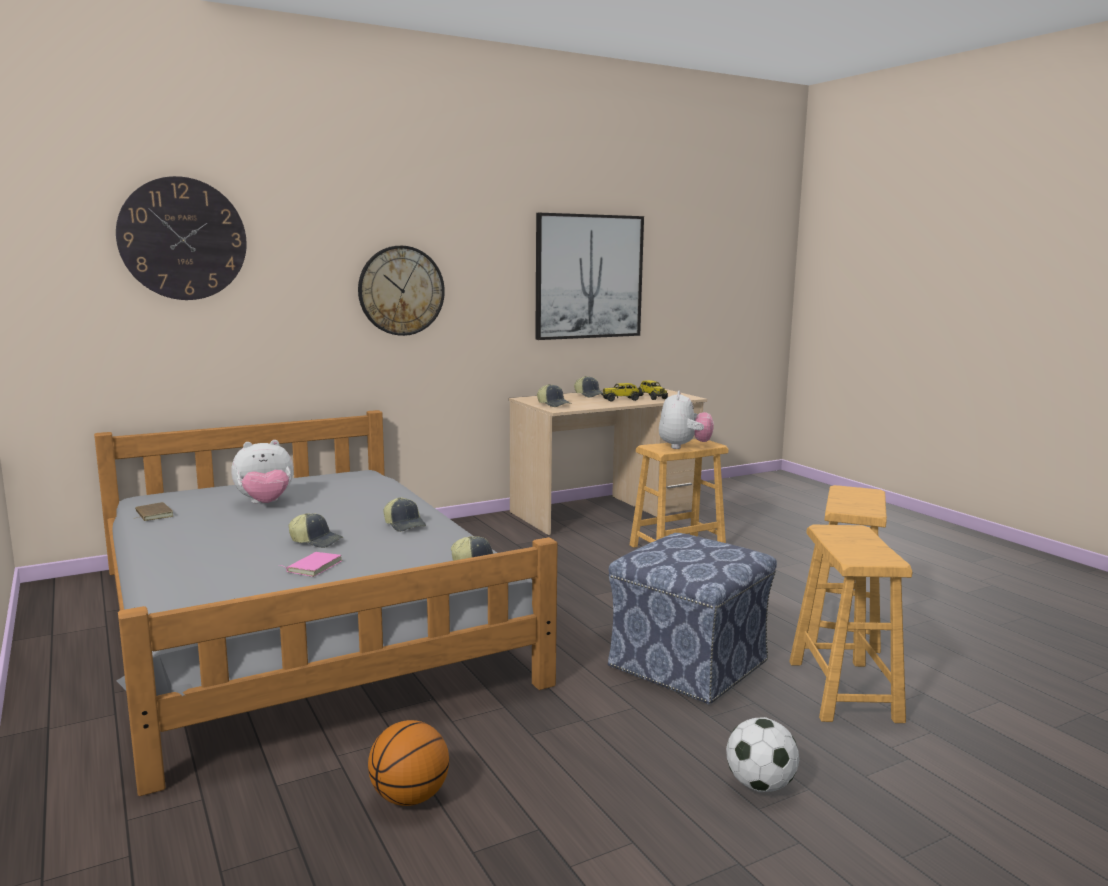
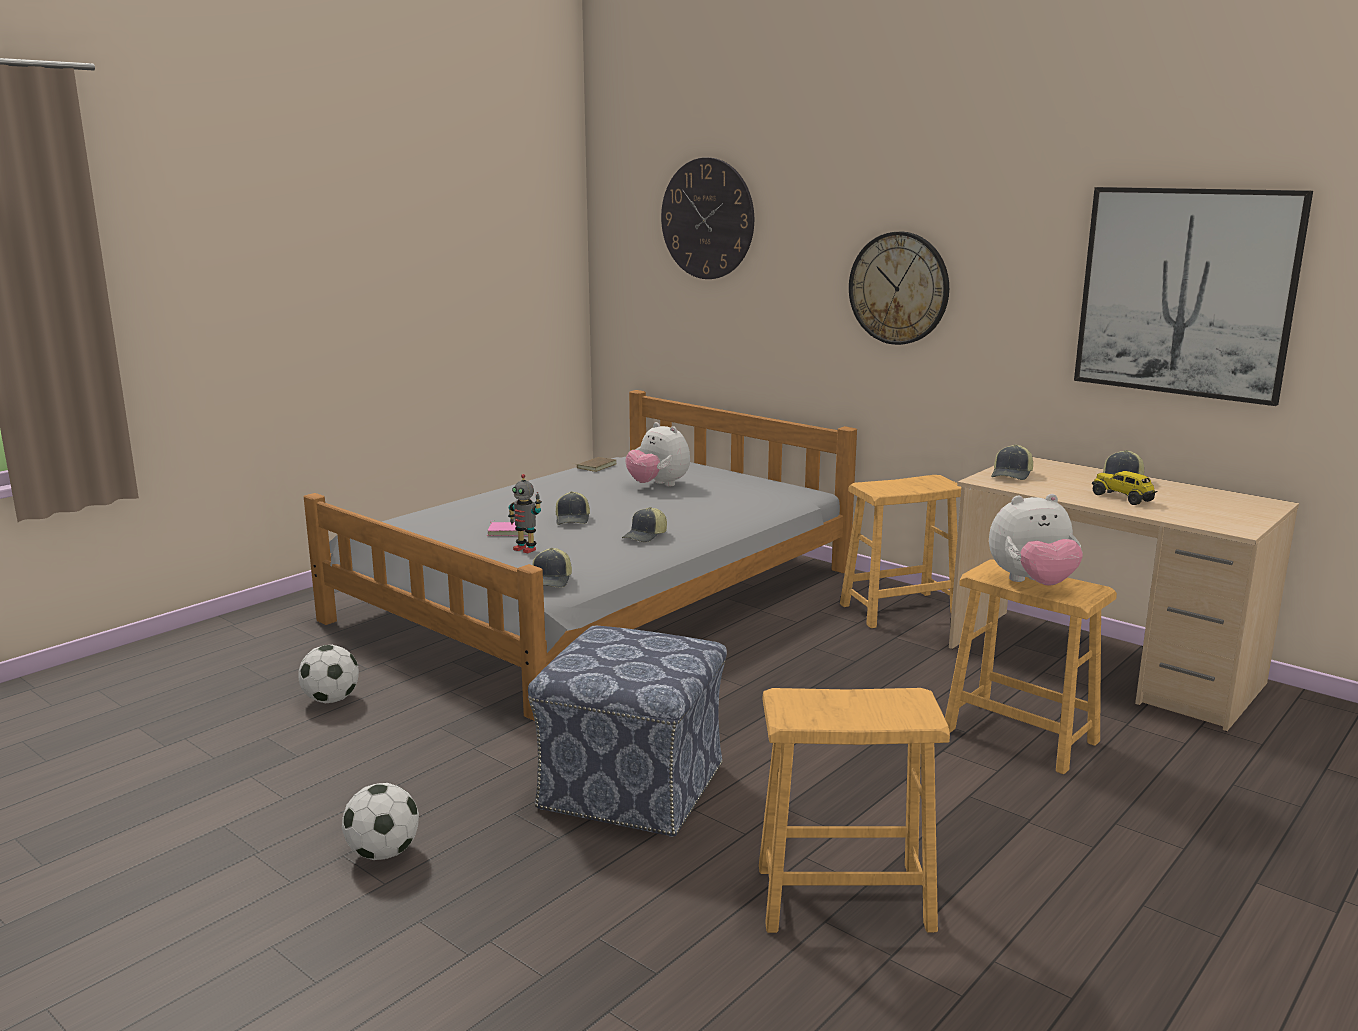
camera: 70 degrees right, 5 degrees up
basketball [368,720,449,806] -> football [298,645,359,704]
toy truck [638,380,668,400] -> none
brown stool [789,525,912,723] -> brown stool moved to [840,475,961,628]
none -> toy robot [508,474,542,553]

